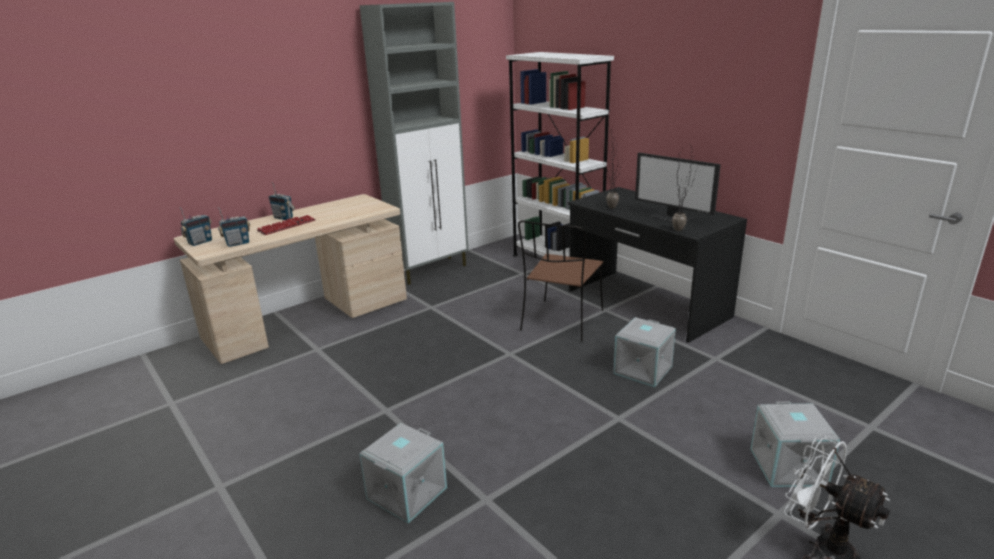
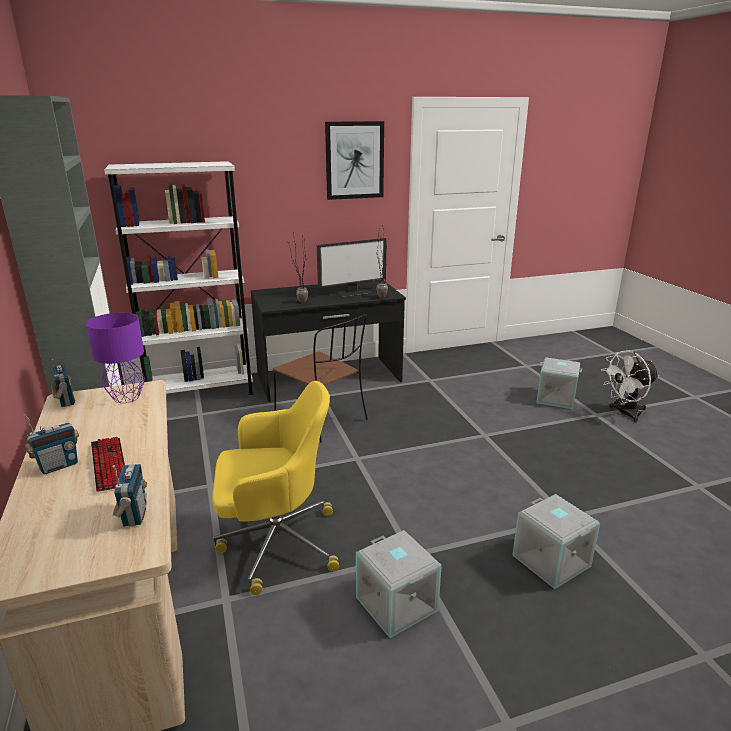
camera: 70 degrees left, 0 degrees up
radio [179,207,212,246] -> radio moved to [51,359,75,407]
grey storage box [613,317,676,387] -> grey storage box moved to [356,530,442,638]
none -> purple table lamp [86,313,145,403]
none -> yellow office chair [212,381,339,595]
none -> picture [325,121,384,200]

